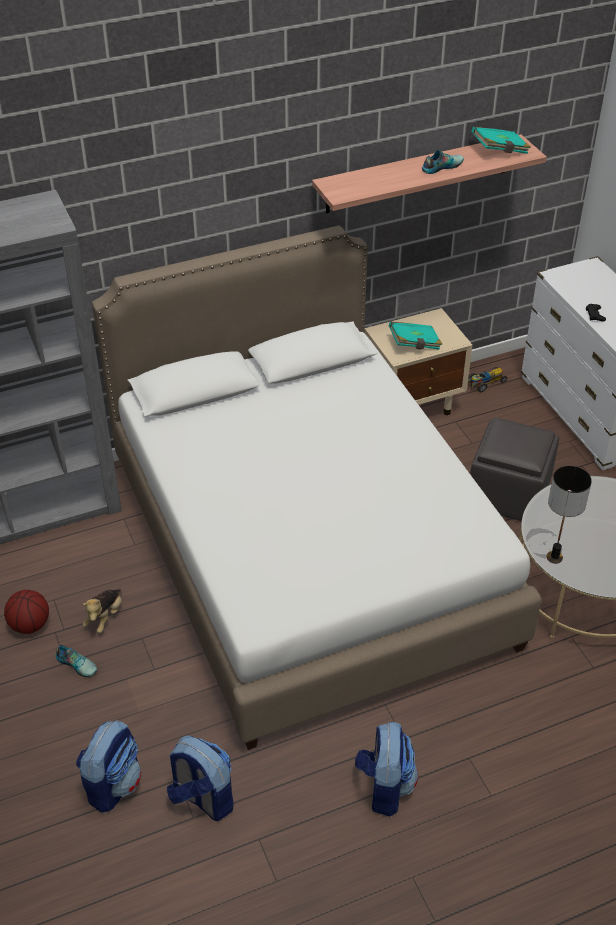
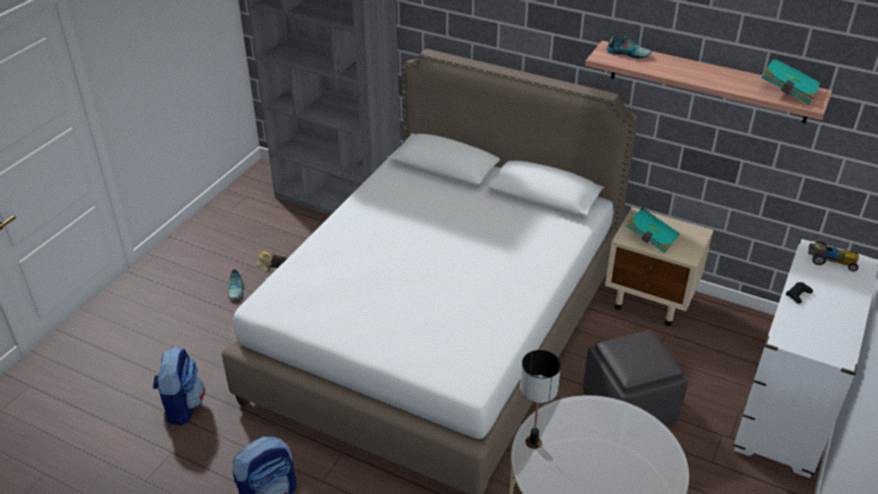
camera: 50 degrees right, 5 degrees down
basketball [4,590,49,634] -> none
backpack [76,721,141,813] -> none
shoe [422,150,464,174] -> shoe moved to [606,35,651,59]
toy car [468,367,507,392] -> toy car moved to [808,241,859,271]

